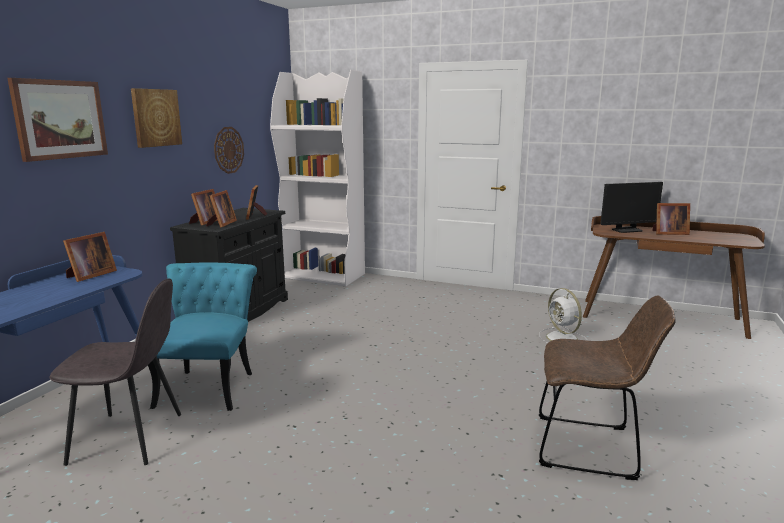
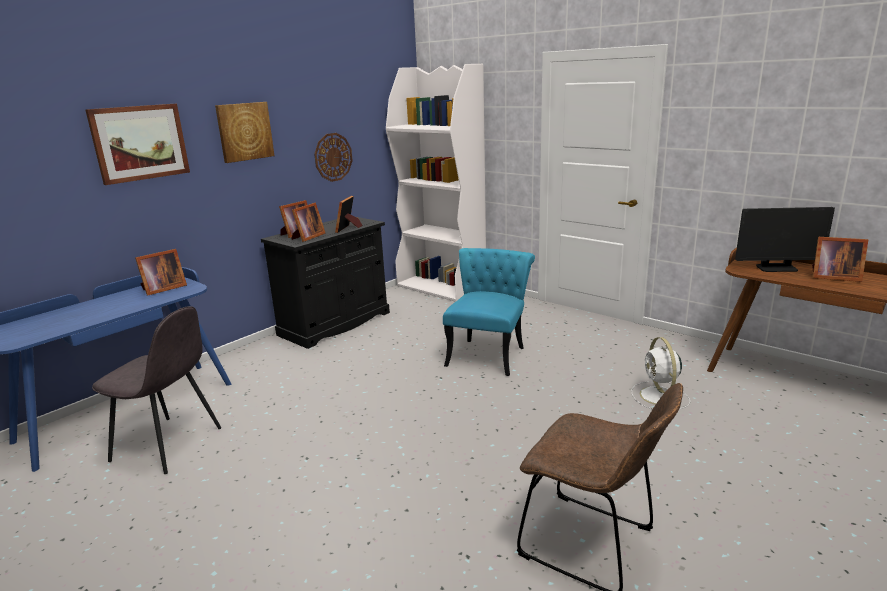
camera: 20 degrees right, 5 degrees up
turquoise chair [148,263,257,411] -> turquoise chair moved to [443,248,535,376]

